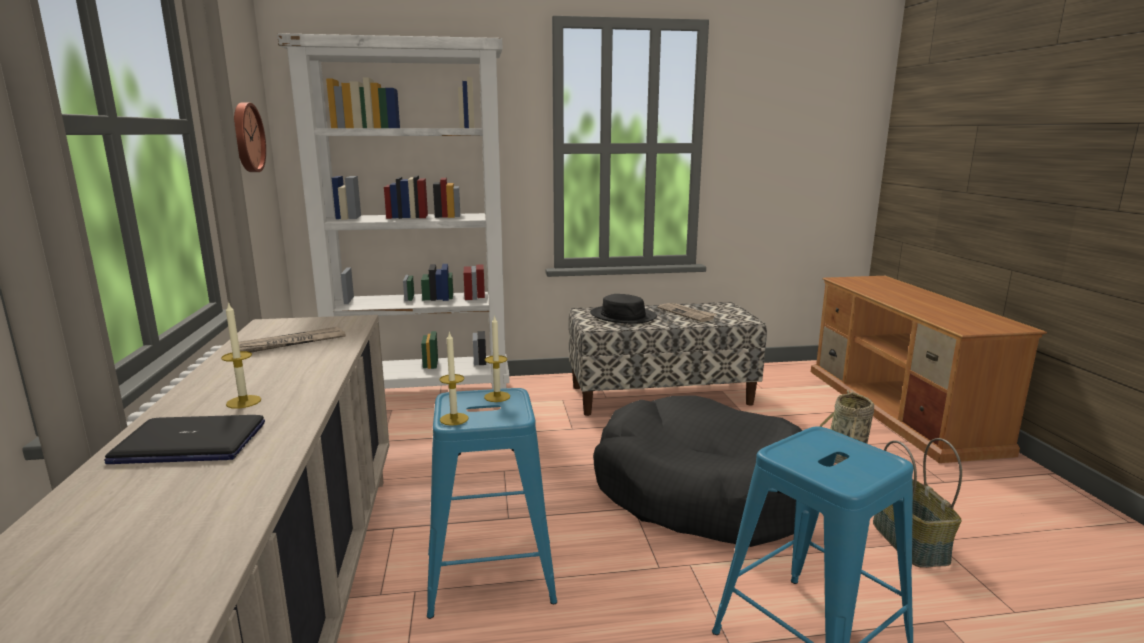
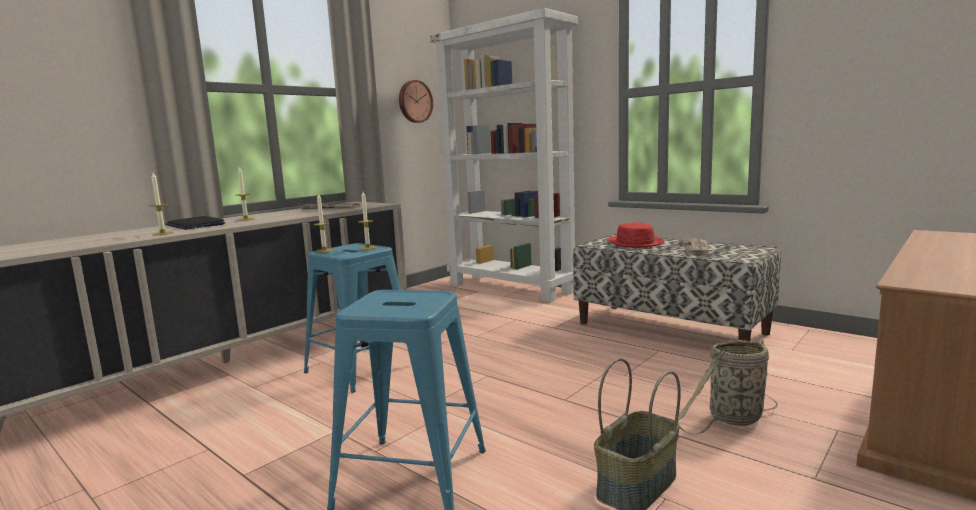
camera: 50 degrees right, 5 degrees down
black hat [590,294,657,324] -> red hat [607,222,664,248]
black dog bed [593,395,802,547] -> none
none -> candle [149,173,174,235]

